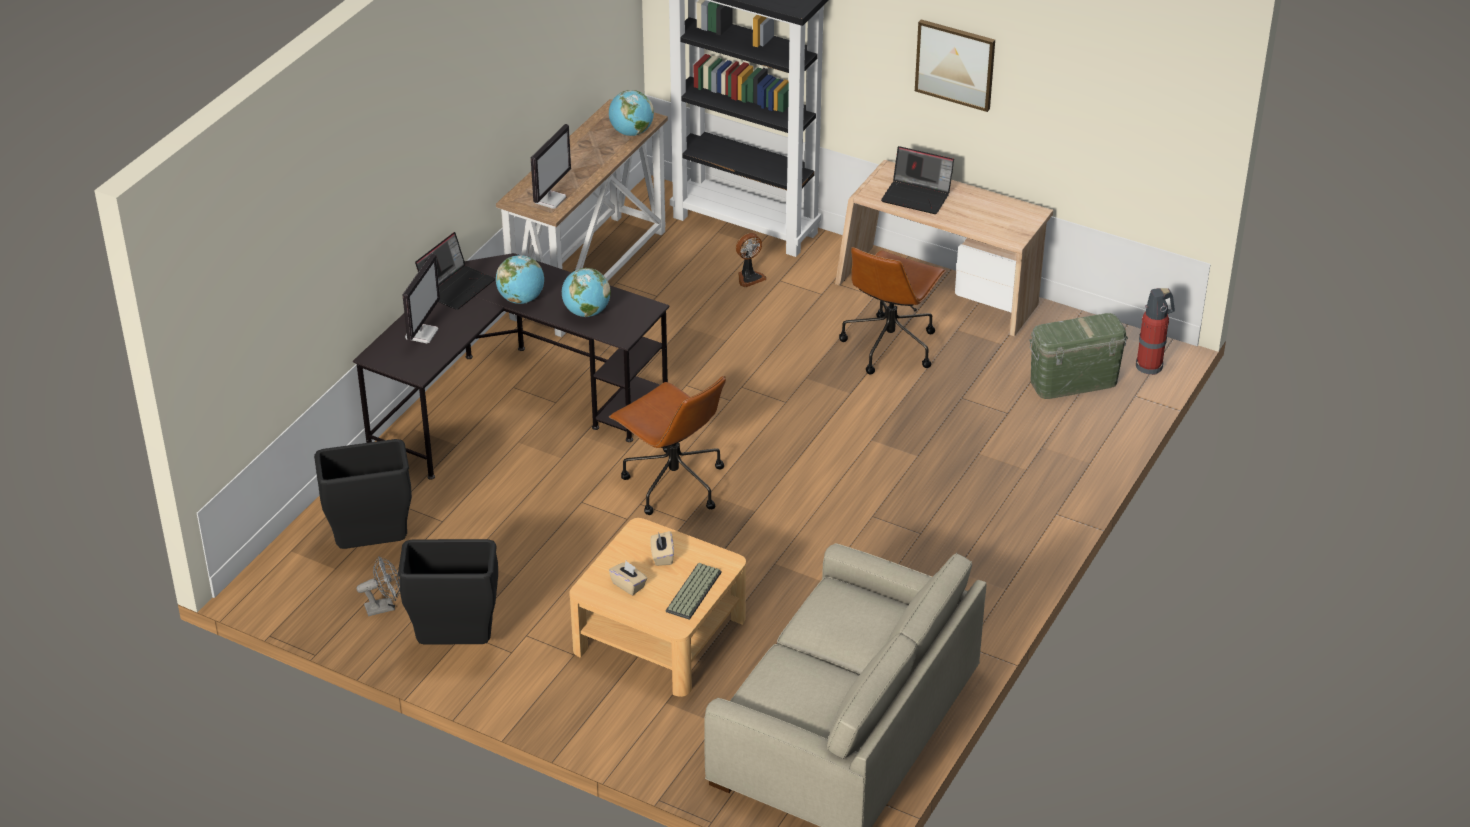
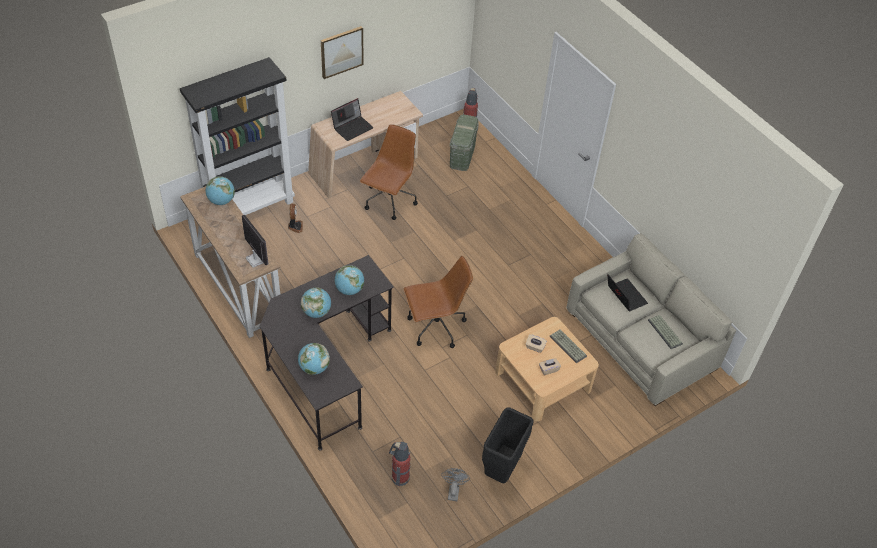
camera: 65 degrees left, 10 degrees up
black trash can [314,439,412,549] -> fire extinguisher [389,441,411,486]
monitor [402,254,440,343] -> globe [298,343,330,375]
laptop [415,232,495,310] -> laptop moved to [607,274,648,311]
brown office chair [839,247,946,374] -> brown office chair turned 120 degrees counterclockwise [360,124,418,220]
none -> keyboard [648,315,683,349]

